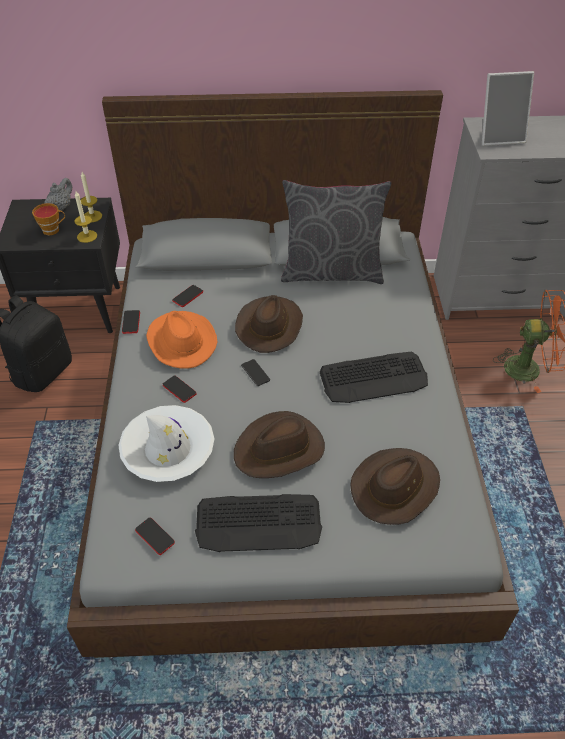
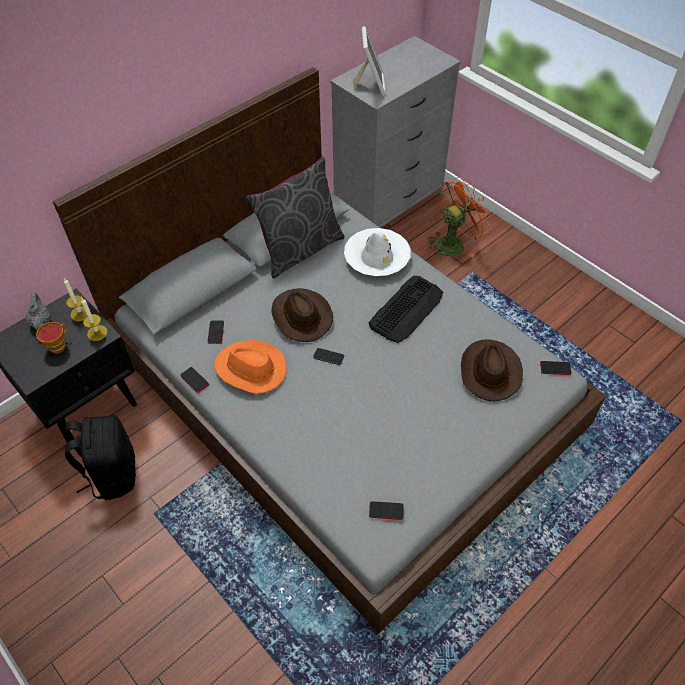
camera: 40 degrees left, 5 degrees up
white hat [118,405,214,482] -> white hat moved to [344,228,411,276]
phone [163,375,197,403] -> phone moved to [540,361,572,375]
keyboard [195,494,322,552] -> none
brown hat [234,411,325,478] -> none
picture frame [482,71,534,146] -> picture frame turned 45 degrees counterclockwise [353,26,386,96]

